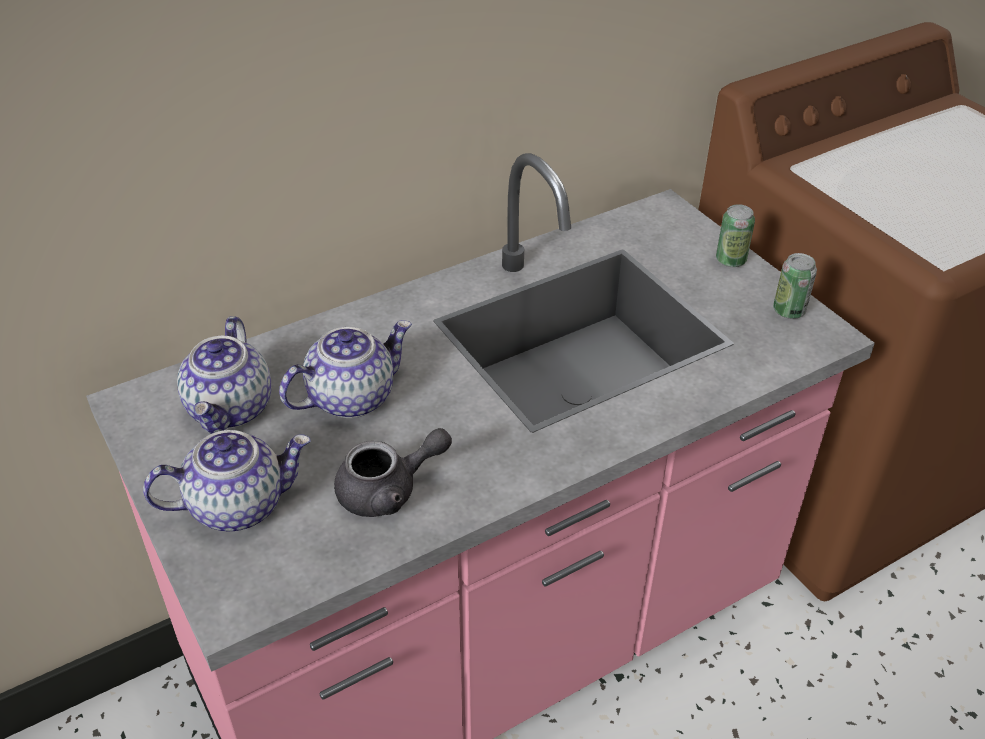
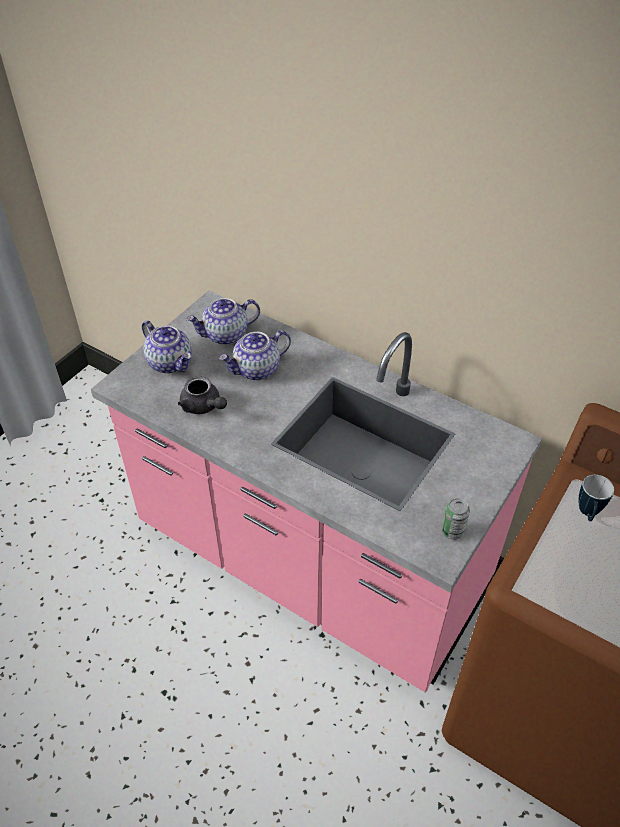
camera: 65 degrees right, 5 degrees up
teapot [279,320,412,418] -> teapot turned 120 degrees clockwise [219,330,291,380]
can [716,204,755,267] -> none
none -> mug [579,475,614,521]

